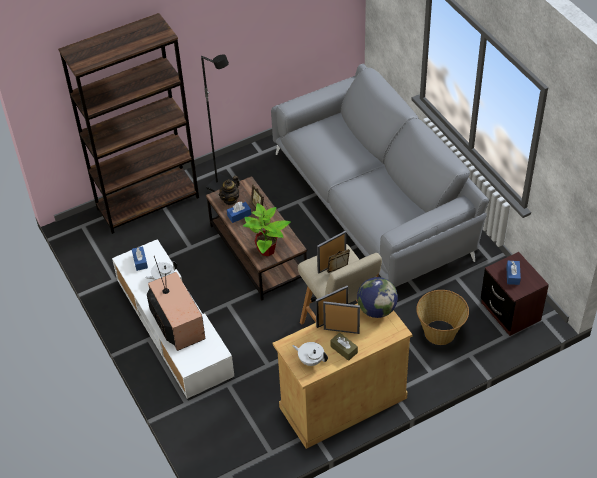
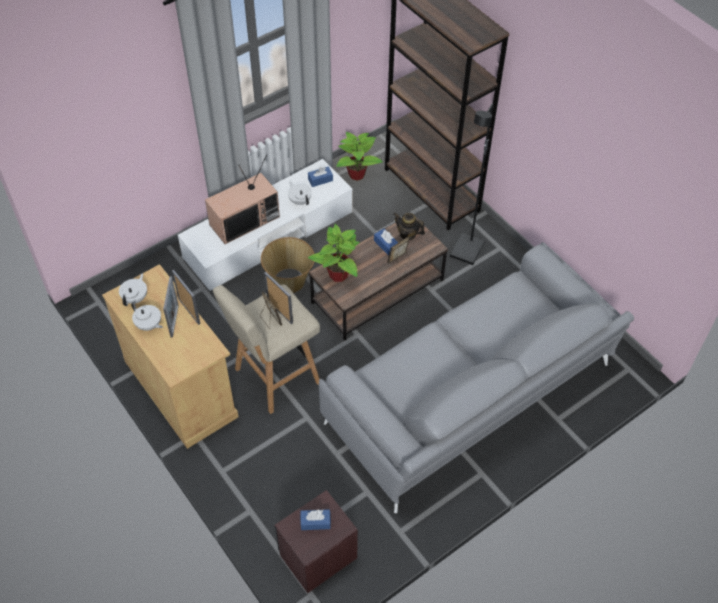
camera: 80 degrees right, 5 degrees up
brown tissue box [330,333,358,361] -> white teapot [131,302,163,331]
globe [357,277,398,318] -> none
basket [416,290,469,345] -> basket moved to [261,237,314,293]
none -> potted plant [336,132,383,181]

